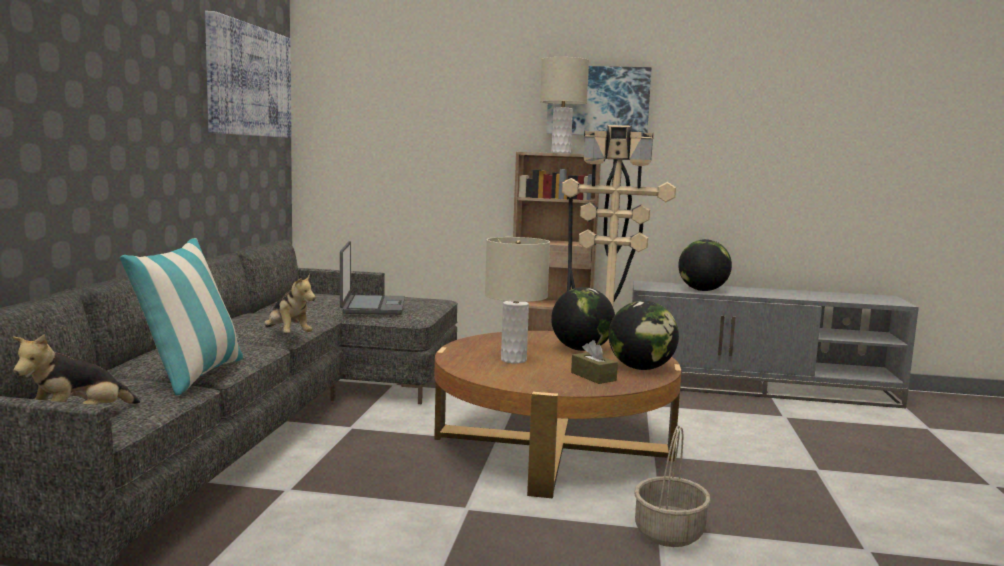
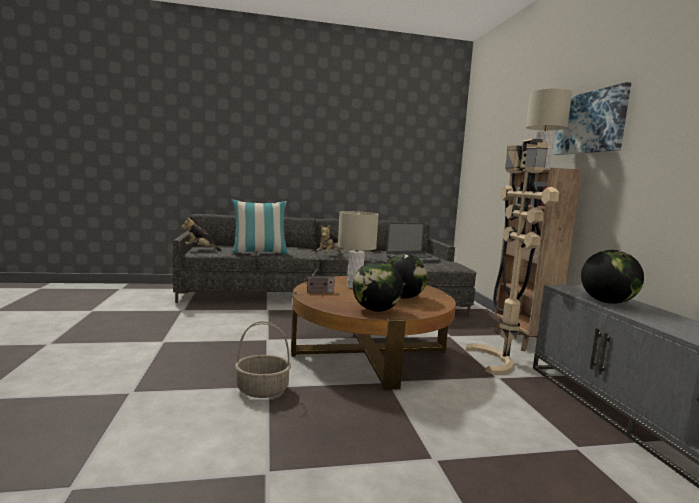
camera: 70 degrees right, 0 degrees up
picture [205,11,292,138] -> none
brown tissue box [571,340,618,384] -> none
none -> radio [305,268,335,293]

